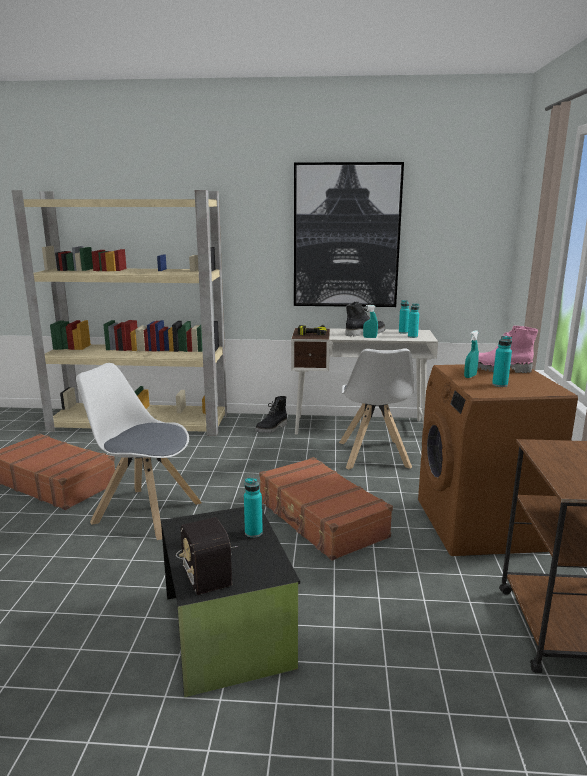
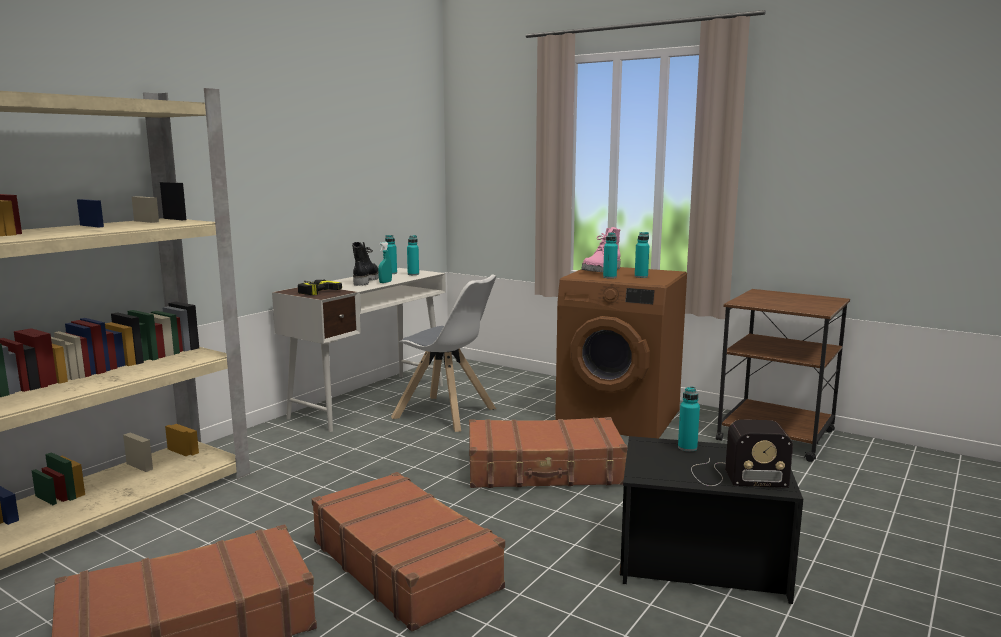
camera: 60 degrees left, 5 degrees down
chair [76,363,202,540] -> brown suitcase [312,472,505,632]
black boot [255,396,287,433] -> none
picture [294,162,404,307] -> none
turquoise spray bottle [464,330,479,378] -> turquoise bottle [603,232,618,279]

